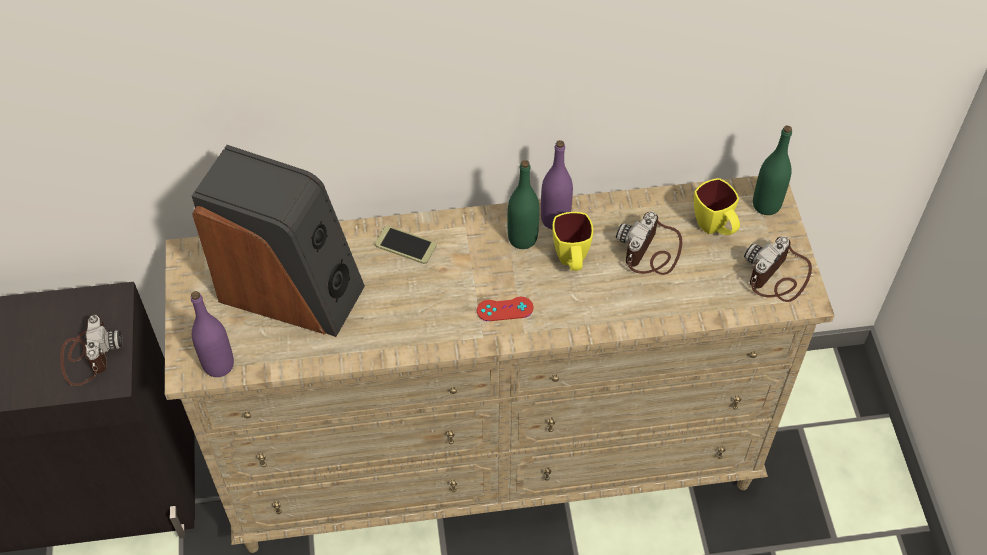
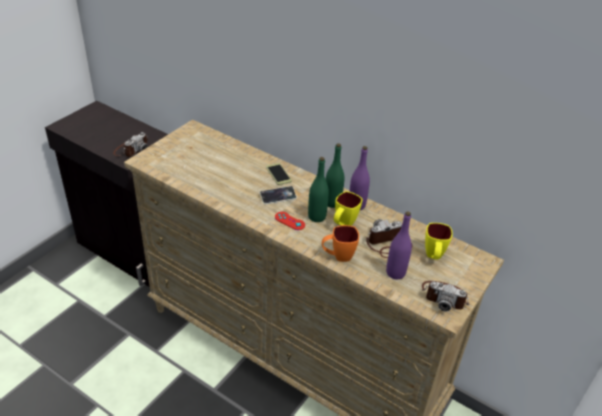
camera: 40 degrees right, 15 degrees down
purple bottle [191,291,234,377] -> purple bottle moved to [386,211,412,279]
speaker [192,145,365,337] -> none
camera [744,236,812,302] -> camera turned 150 degrees counterclockwise [422,281,469,312]
green bottle [753,125,792,215] -> green bottle moved to [308,157,329,222]
none -> phone [260,186,297,204]
none -> orange mug [322,225,359,262]

